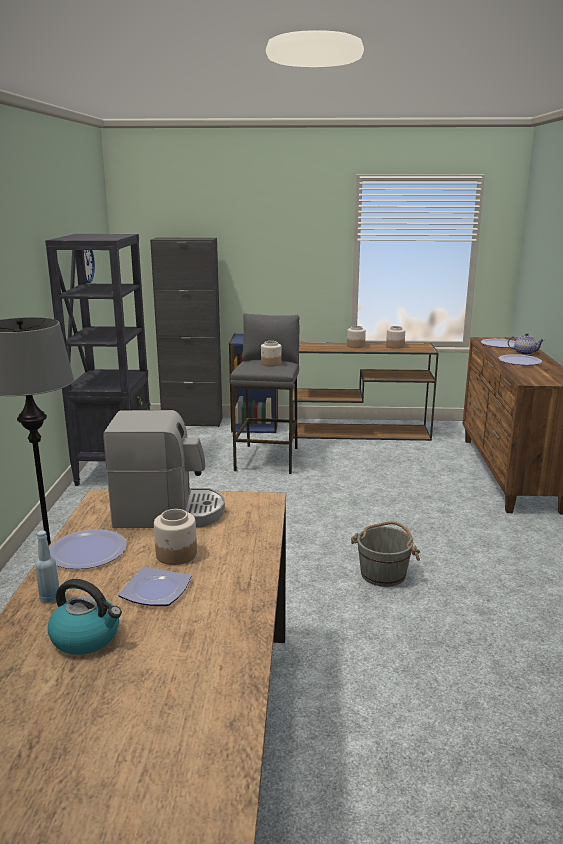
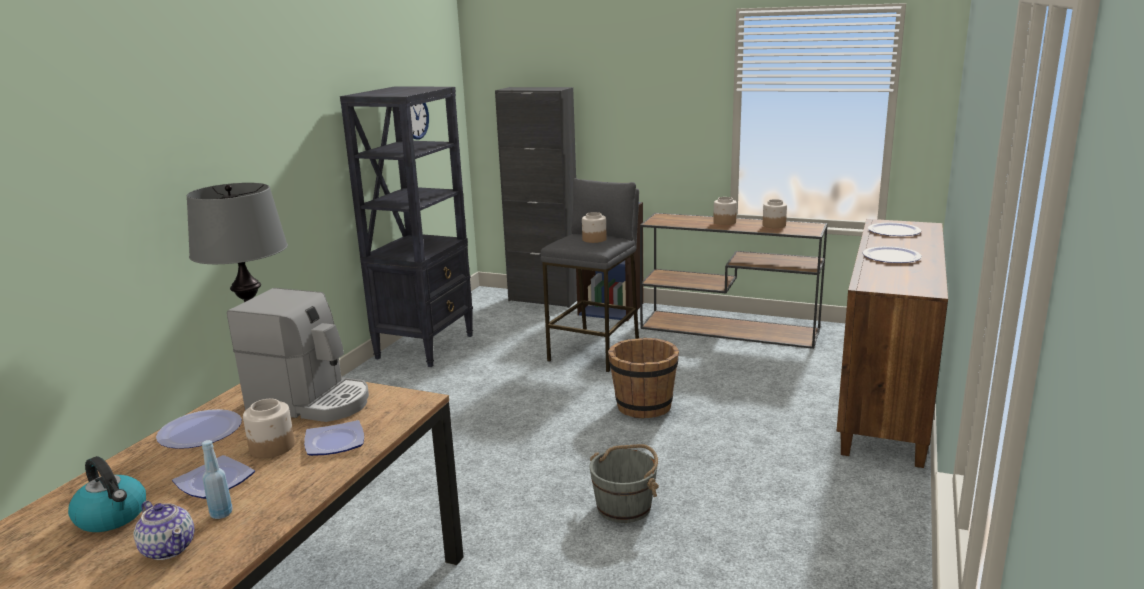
camera: 20 degrees right, 0 degrees up
blue bottle [35,531,59,603] -> blue bottle moved to [202,440,233,519]
teapot [508,333,544,355] -> teapot moved to [134,501,194,560]
none -> plate [304,420,364,456]
none -> brown bucket [608,338,679,418]

